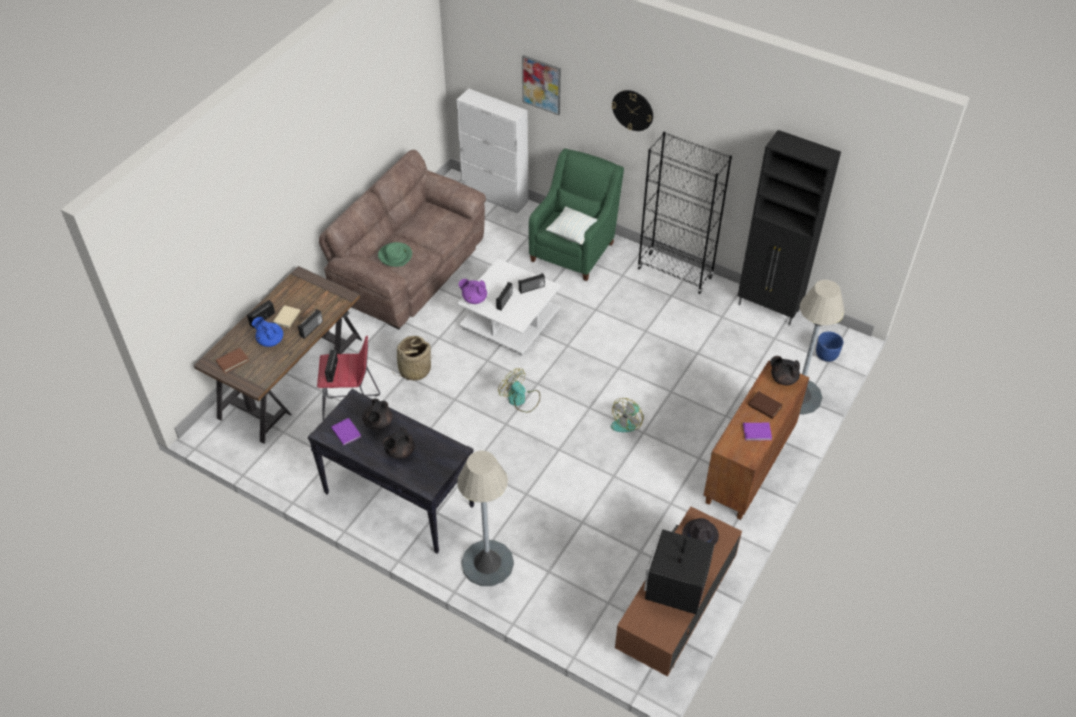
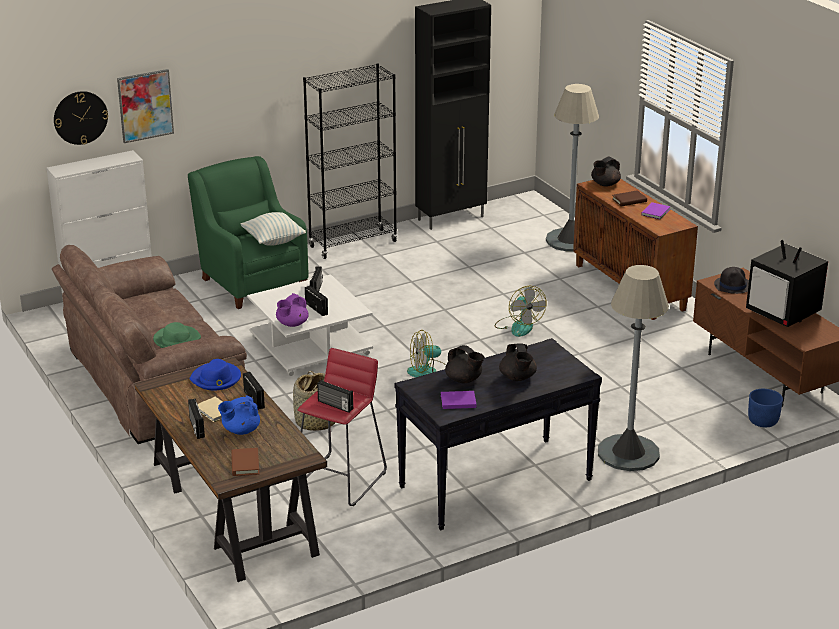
camera: 60 degrees left, 20 degrees down
wall clock [612,90,653,131] -> wall clock moved to [54,91,108,145]
blue planter [816,331,843,362] -> blue planter moved to [748,389,783,427]
none -> blue hat [190,359,241,390]

